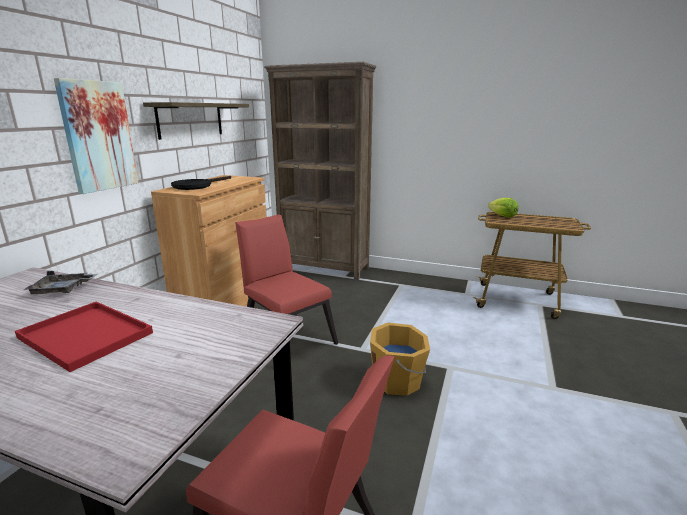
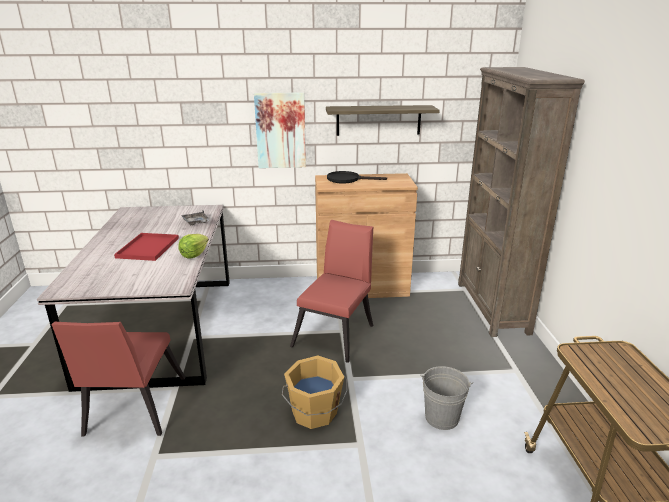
camera: 65 degrees right, 5 degrees up
lettuce [488,197,518,217] -> lettuce moved to [178,234,209,259]
none -> grey bucket [420,366,473,430]

